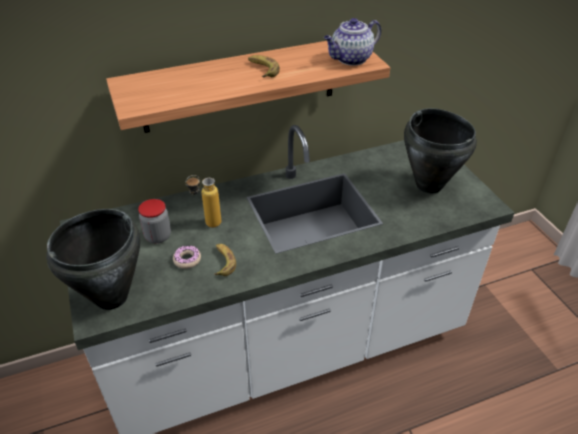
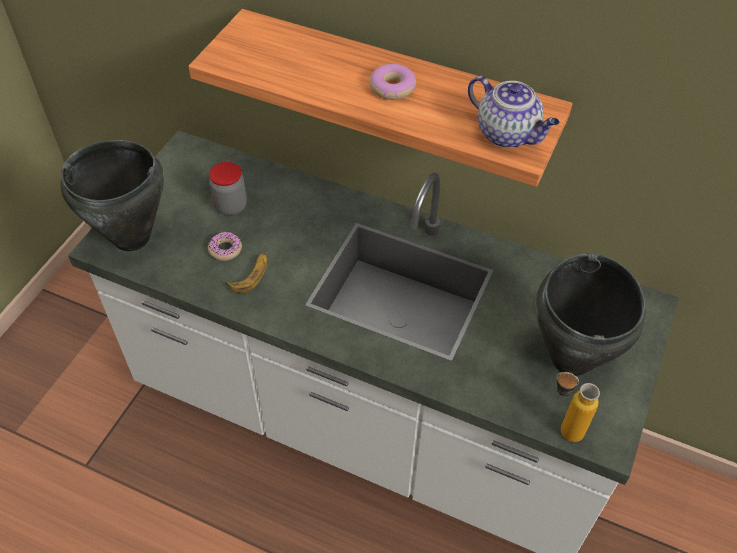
camera: 45 degrees right, 10 degrees up
bottle [186,175,221,227] -> bottle moved to [556,372,600,442]
banana [248,55,280,77] -> donut [369,64,416,100]
teapot [324,18,381,66] -> teapot turned 150 degrees counterclockwise [468,76,560,148]

